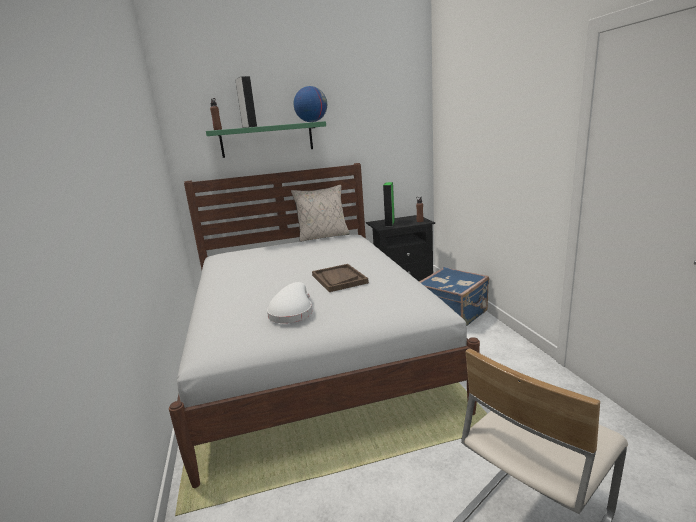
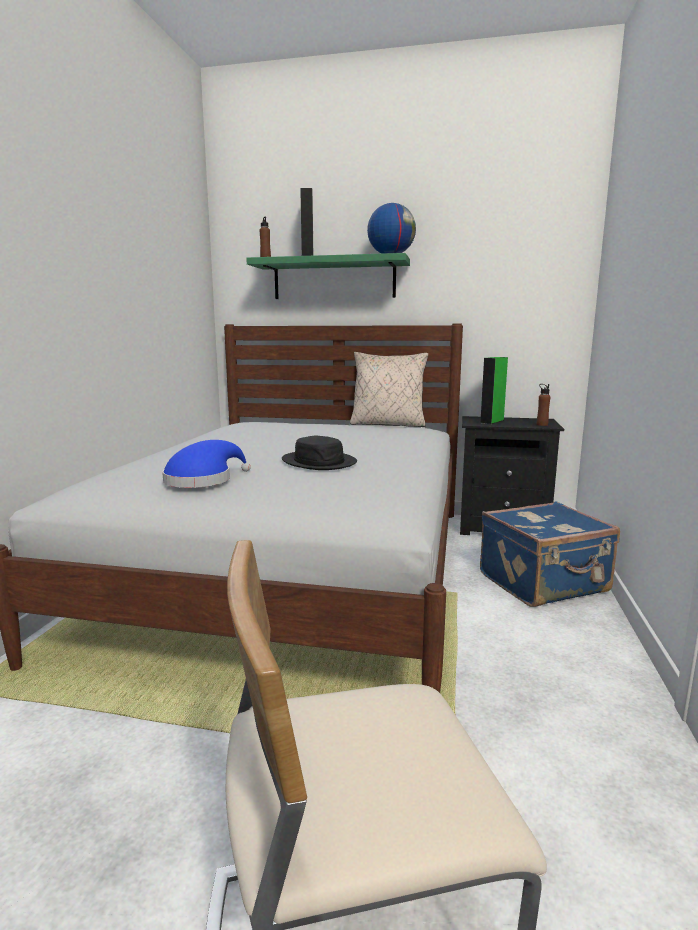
camera: 25 degrees right, 5 degrees down
white hat [267,282,312,323] -> blue hat [162,440,251,488]
brown tray [312,264,369,292] -> black hat [282,436,357,470]

